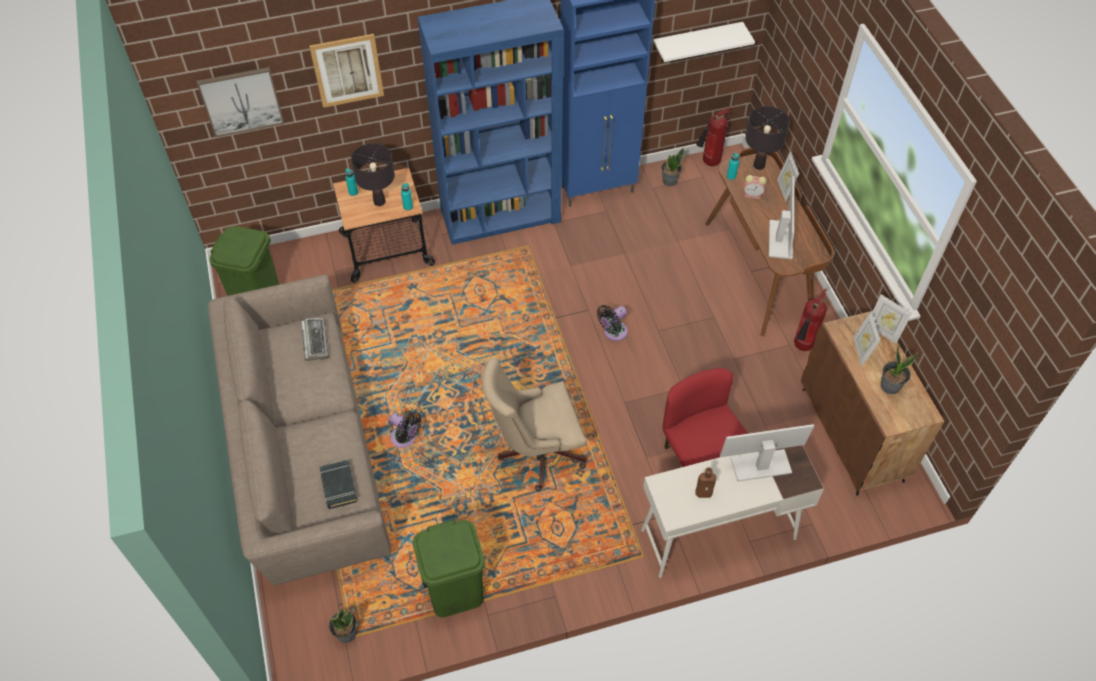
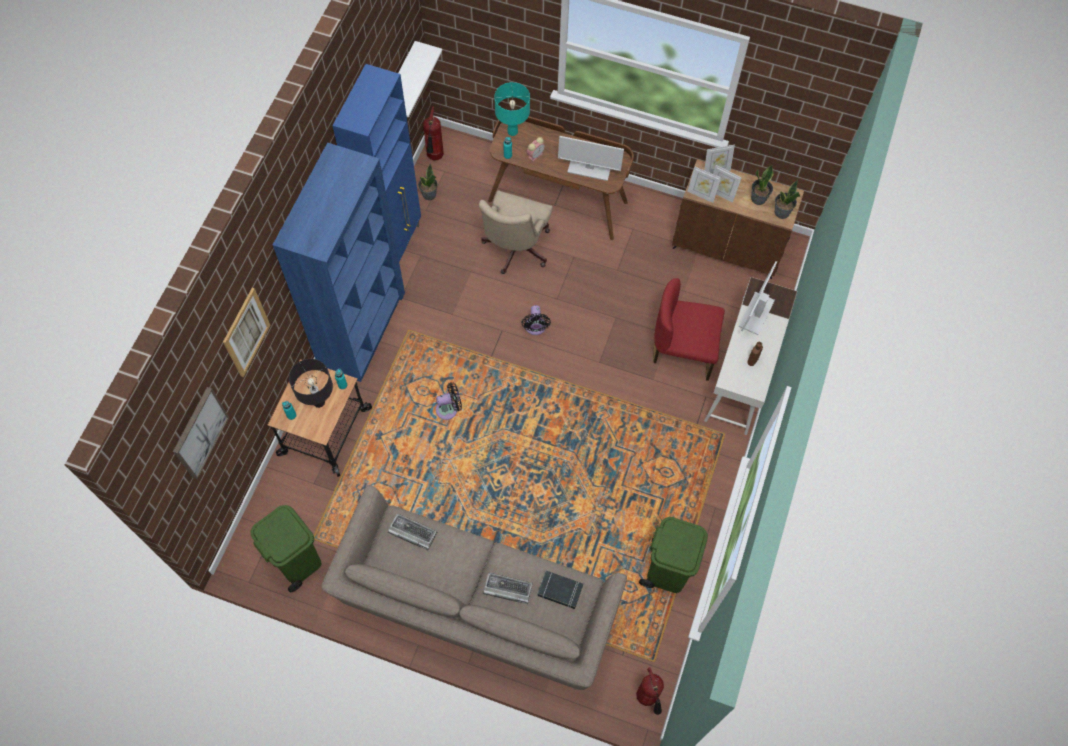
camera: 55 degrees left, 10 degrees up
potted plant [329,609,357,643] -> potted plant moved to [775,180,800,219]
black fan [390,412,422,448] -> black fan moved to [436,382,462,420]
beige office chair [482,358,587,492] -> beige office chair moved to [479,190,553,274]
black table lamp [745,106,790,170] -> turquoise table lamp [495,82,530,136]
monitor [769,176,794,259] -> monitor turned 150 degrees clockwise [558,136,624,181]
picture frame [777,151,799,202] -> picture frame moved to [687,167,721,203]
fire extinguisher [794,289,827,351] -> fire extinguisher moved to [636,667,664,715]
none -> keyboard [483,573,533,604]

